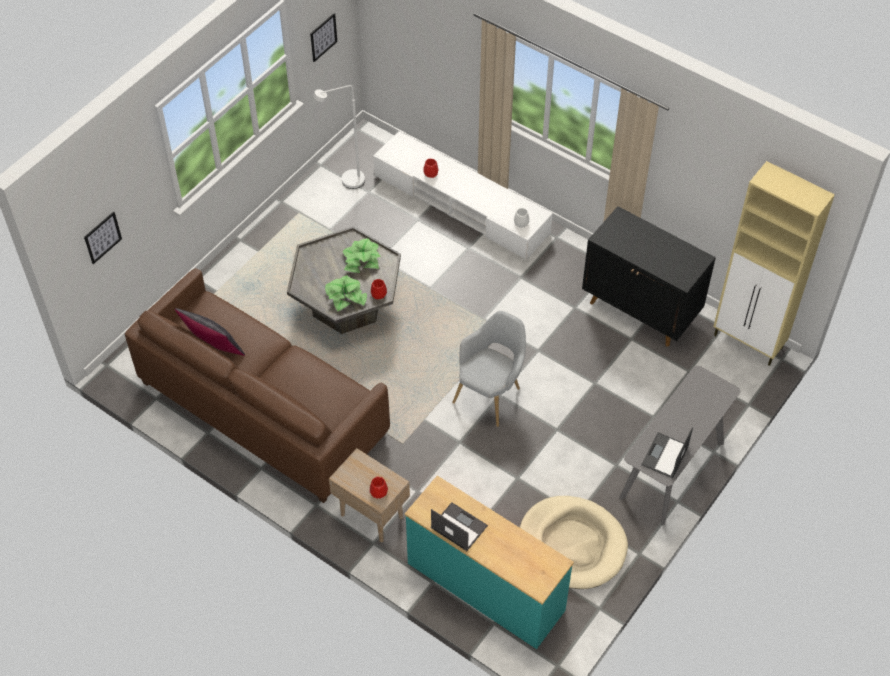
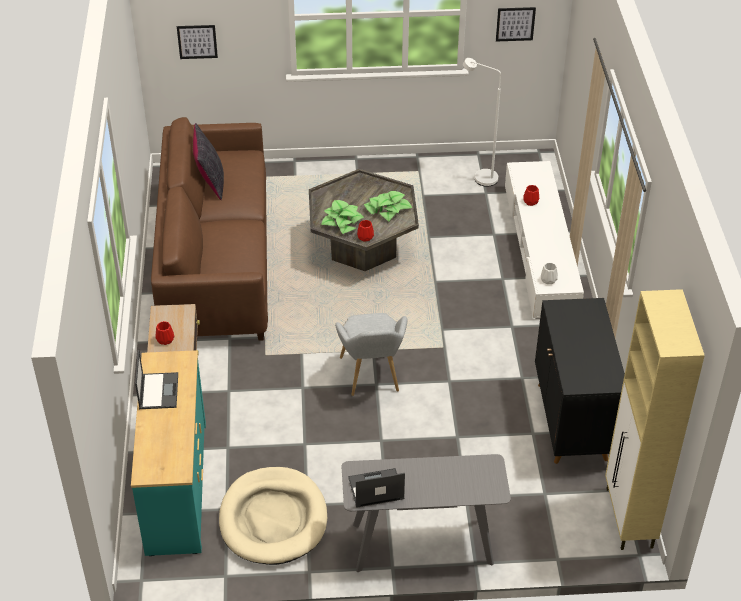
camera: 50 degrees right, 10 degrees down
grey armchair [452,311,526,427] -> grey armchair turned 90 degrees clockwise [335,313,408,396]

